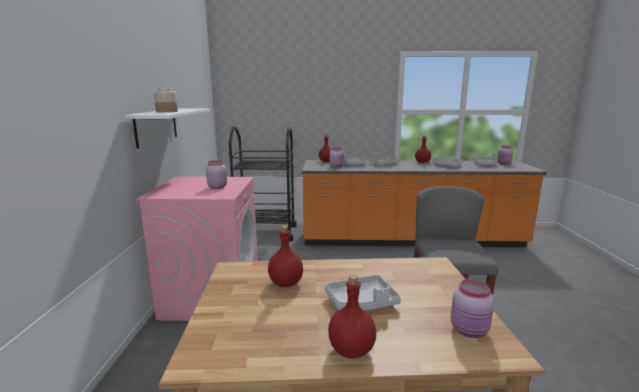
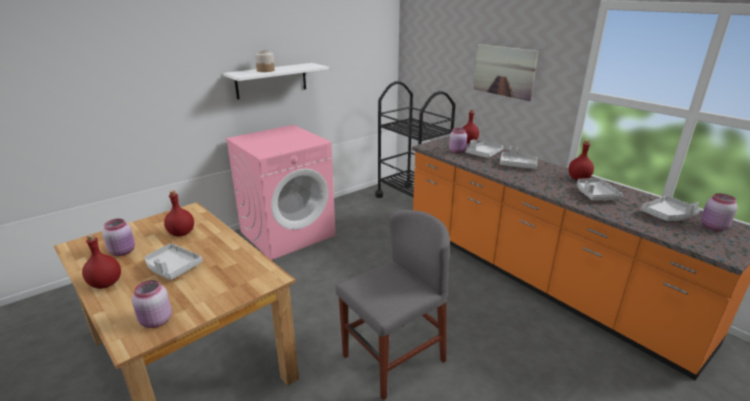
camera: 50 degrees right, 10 degrees up
pink jar [206,160,227,189] -> pink jar moved to [102,219,135,256]
none -> picture [474,44,538,101]

